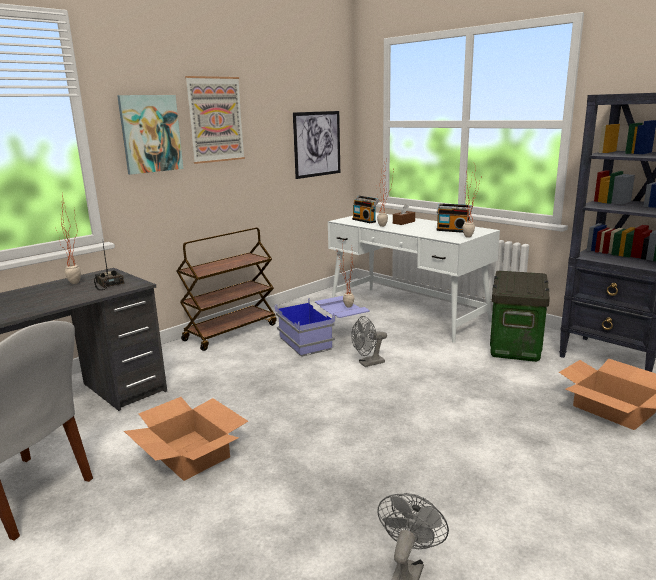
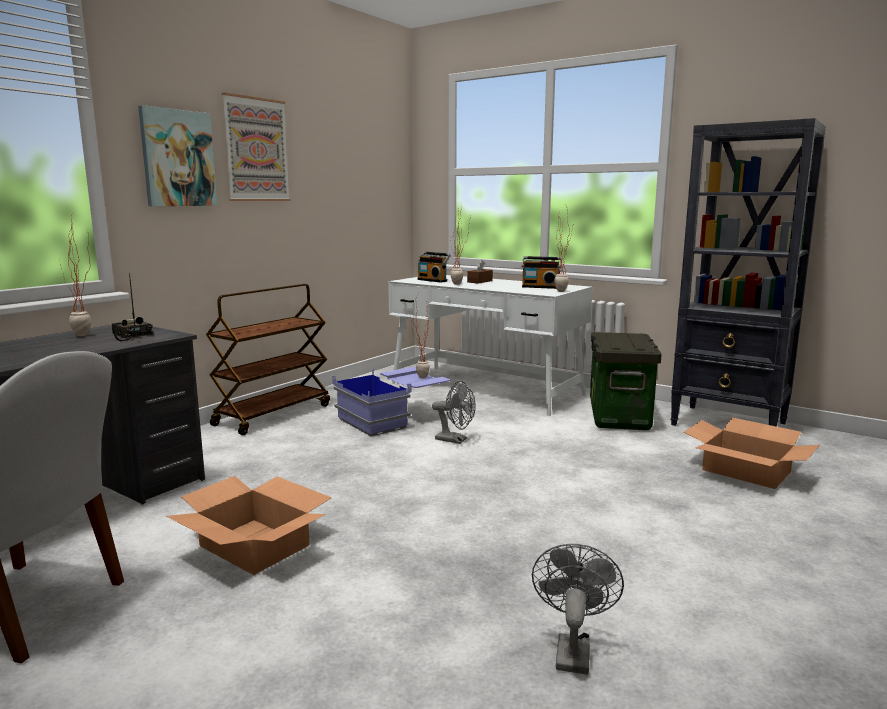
camera: 10 degrees left, 5 degrees down
picture [293,111,340,179] -> none
grey fan [351,316,387,367] -> grey fan turned 120 degrees counterclockwise [432,381,476,444]

